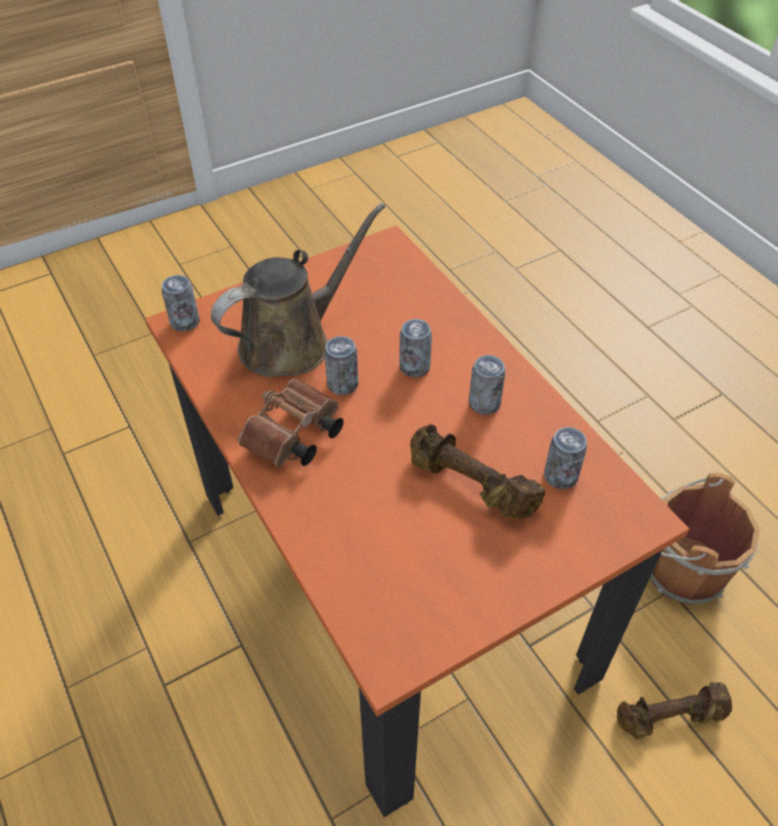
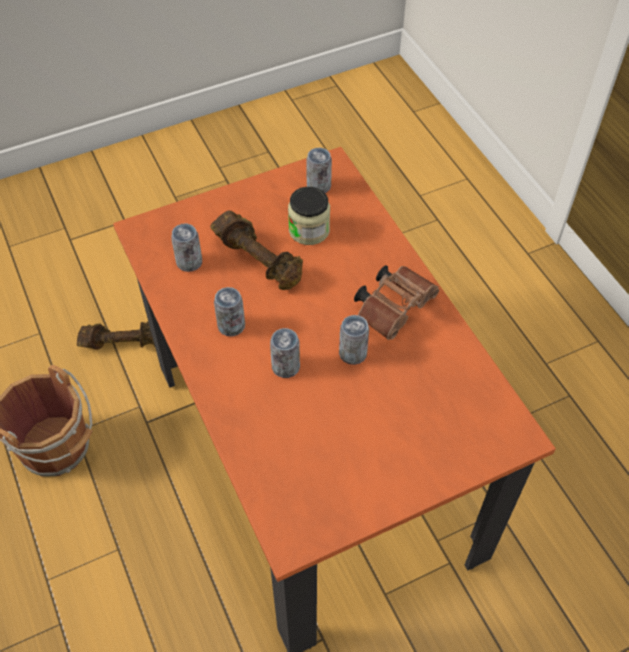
camera: 175 degrees left, 5 degrees up
can [162,275,200,332] -> can moved to [306,148,332,193]
brown watering can [211,203,385,377] -> none
none -> jar [288,187,330,245]

